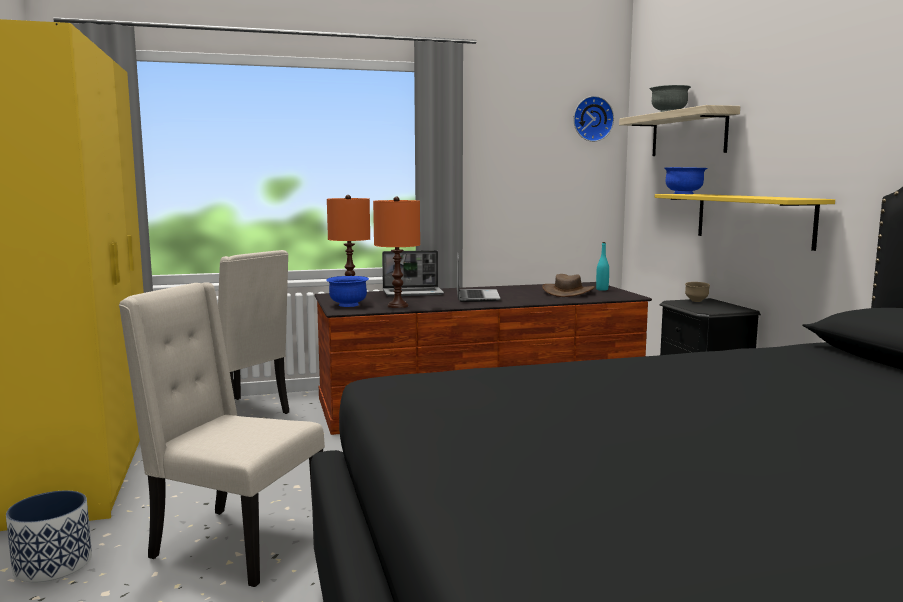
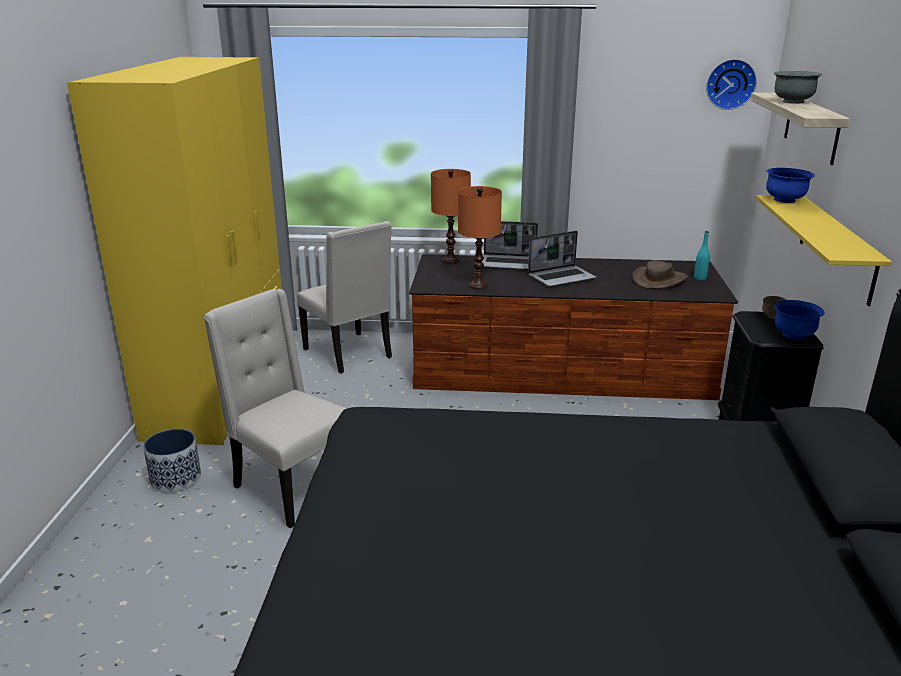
camera: 20 degrees right, 15 degrees up
blue bowl [326,276,369,307] -> blue bowl moved to [775,300,825,340]
laptop [457,252,501,302] -> laptop turned 45 degrees clockwise [528,231,596,287]

